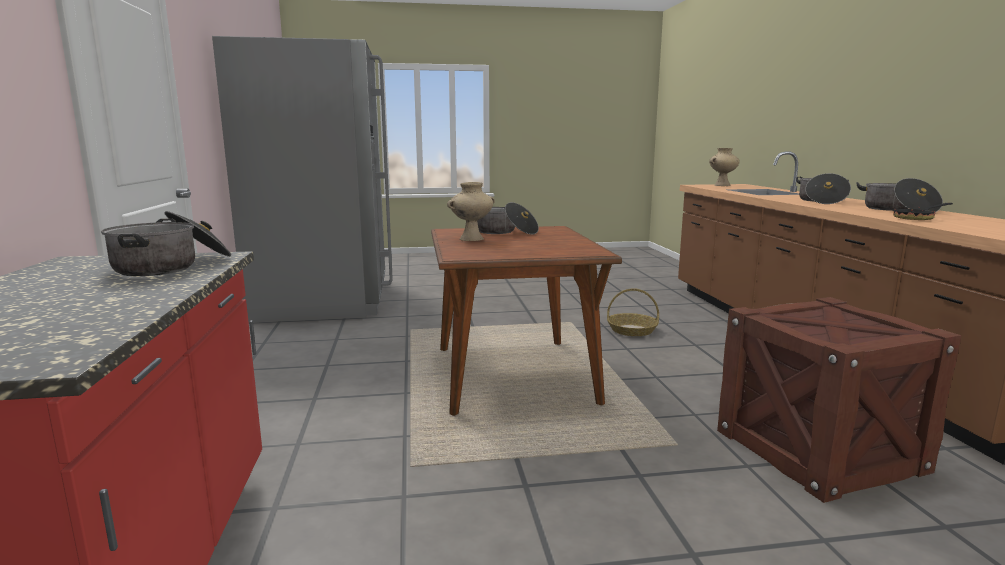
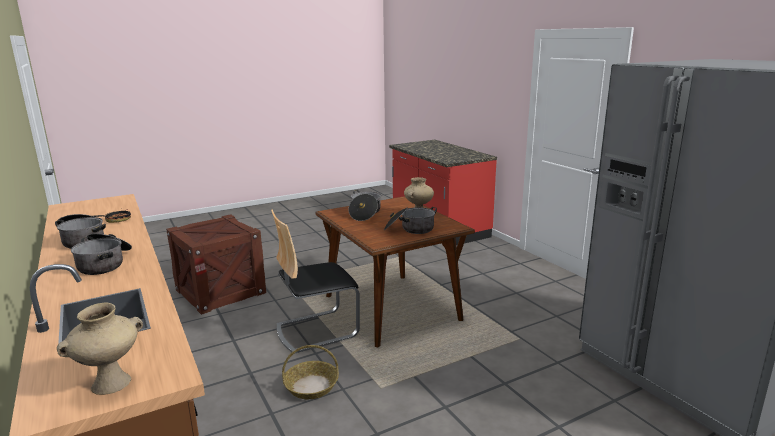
camera: 160 degrees right, 5 degrees up
cooking pot [101,211,231,276] -> cooking pot moved to [348,190,381,221]
none -> chair [271,209,360,354]

